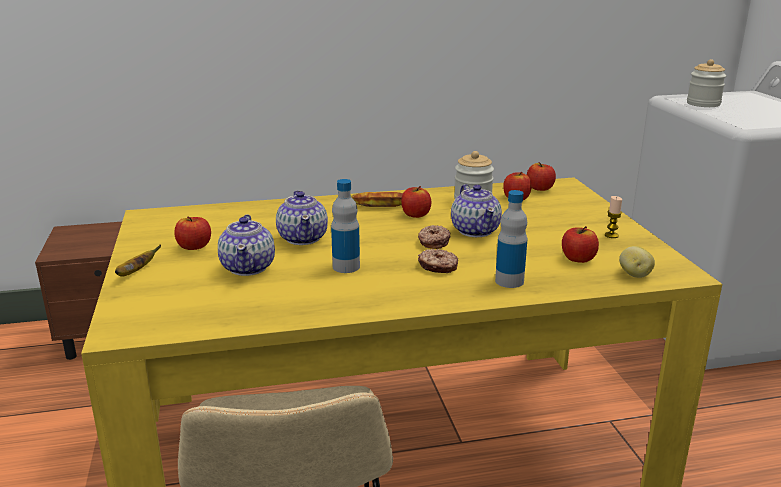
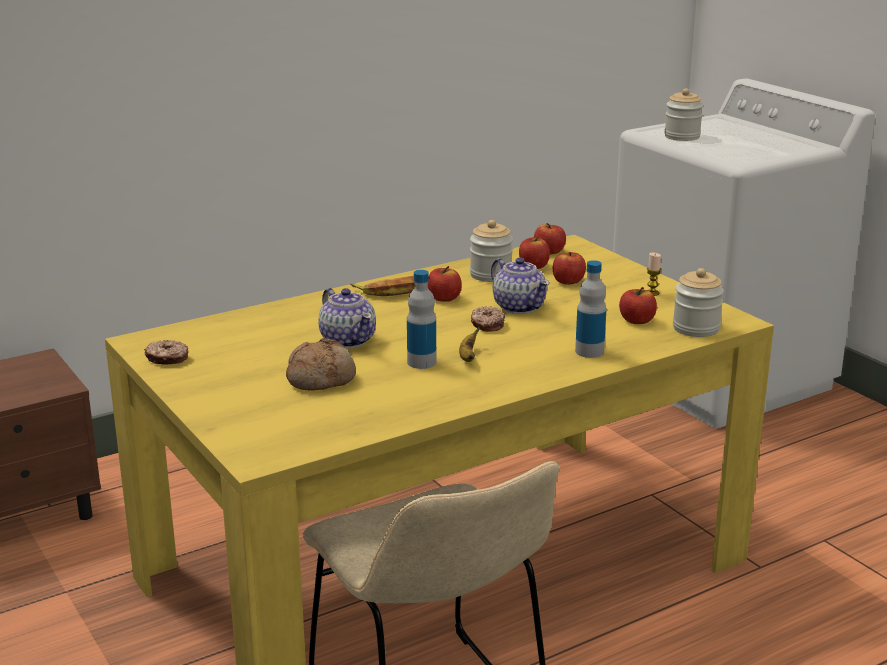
camera: 20 degrees left, 0 degrees up
banana [115,244,161,277] -> banana moved to [459,327,480,362]
apple [174,217,211,250] -> apple moved to [553,252,586,285]
teapot [218,214,275,276] -> bread [286,338,356,391]
donut [418,249,458,273] -> donut moved to [144,340,188,364]
potato [619,246,655,278] -> jar [673,268,724,337]

